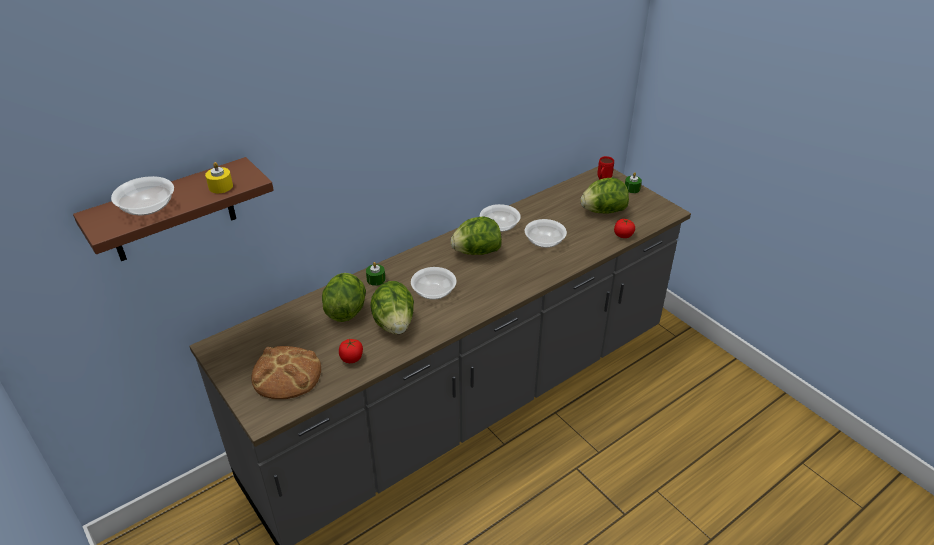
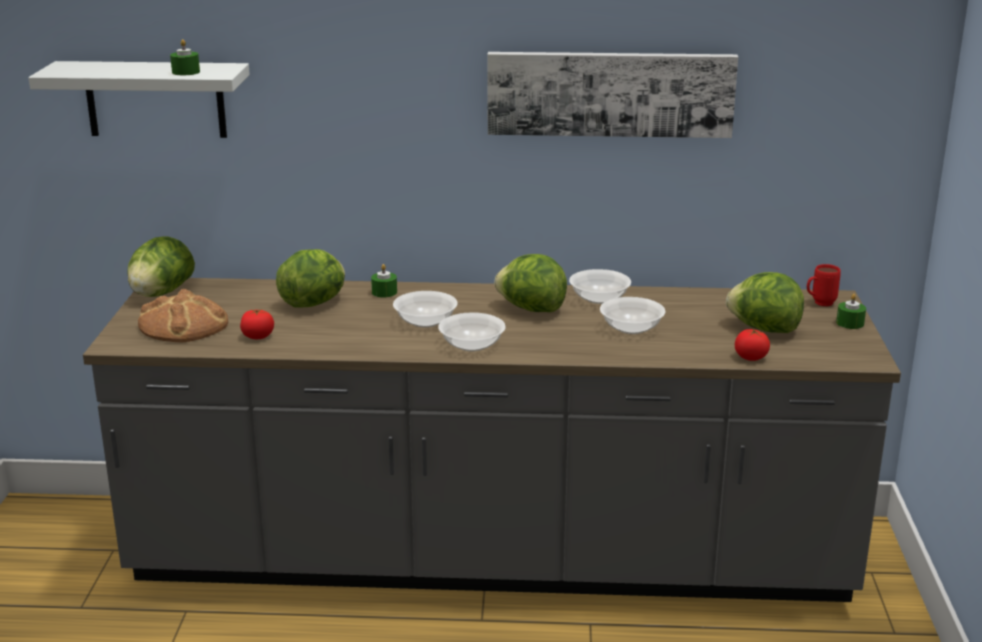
camera: 40 degrees right, 15 degrees down
brown shelf [73,157,274,261] -> white shelf [28,61,250,138]
bowl [111,176,174,215] -> bowl moved to [438,312,506,352]
yellow candle [205,162,233,193] -> green candle [170,39,200,75]
lettuce [370,281,414,334] -> lettuce moved to [127,236,195,297]
none -> picture [488,52,738,138]

